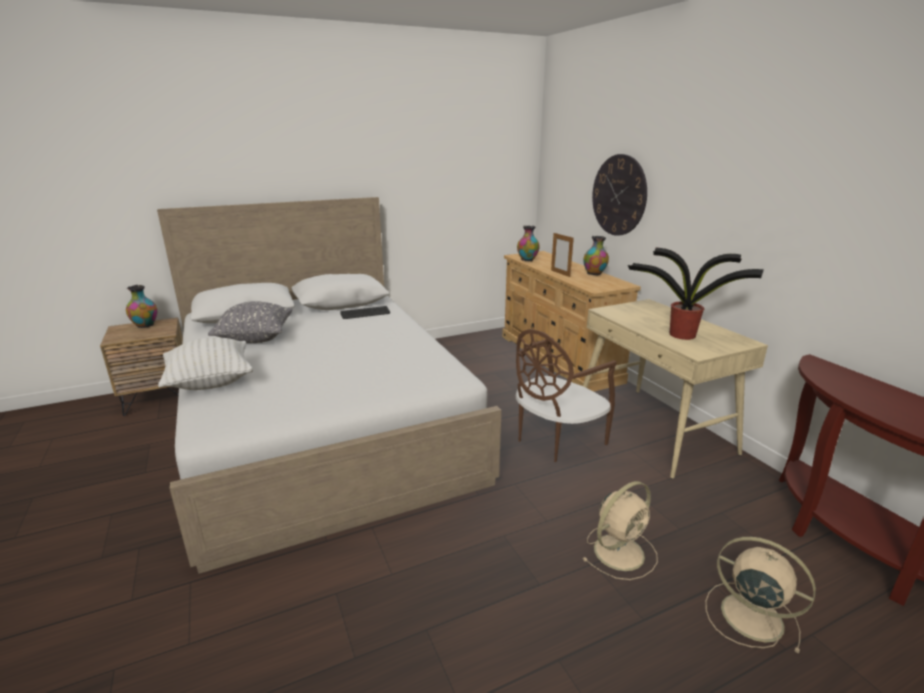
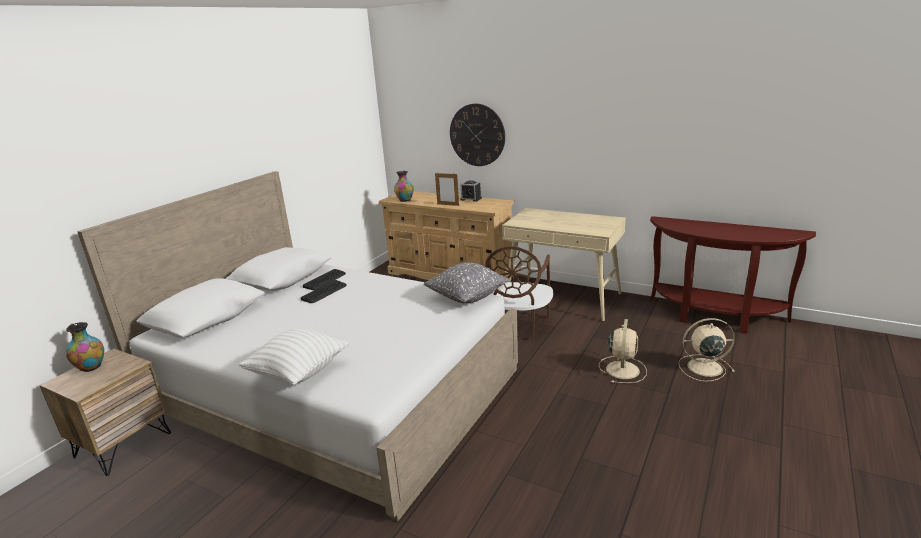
camera: 35 degrees left, 0 degrees up
grey pillow [208,301,292,343] -> grey pillow moved to [423,262,509,304]
vase [583,236,609,275] -> alarm clock [460,180,482,202]
potted plant [628,248,764,340] -> none
none -> keyboard [301,280,347,303]

